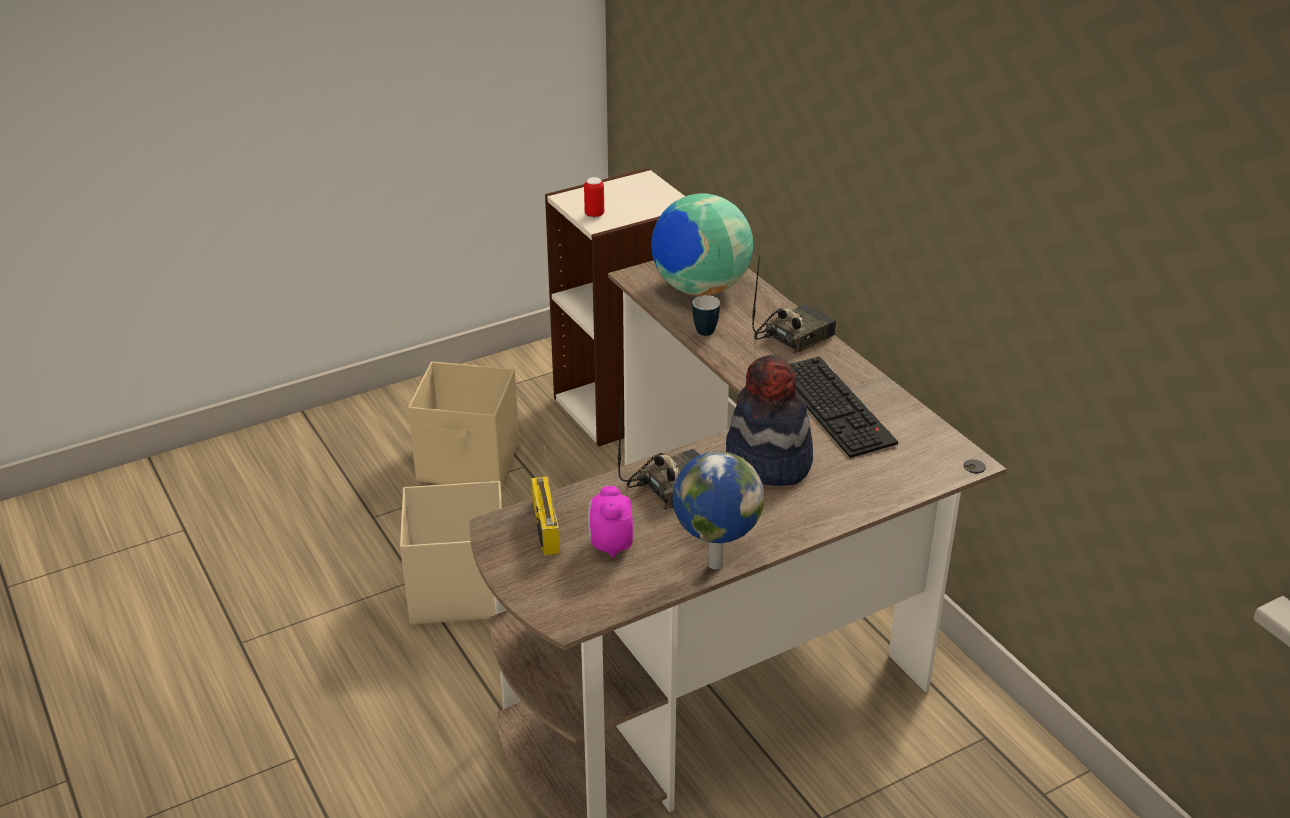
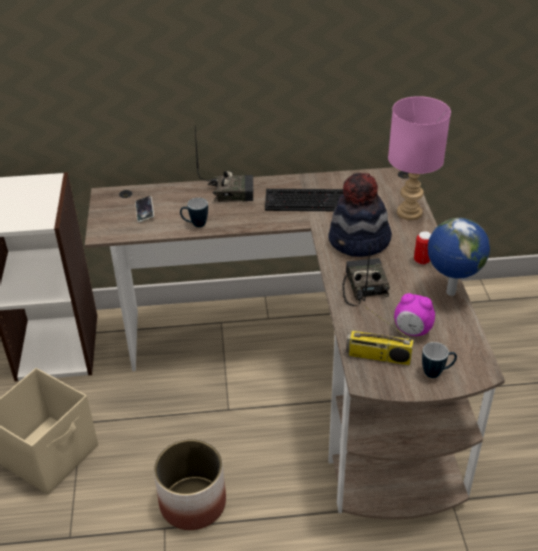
camera: 65 degrees left, 5 degrees up
beige storage box [400,481,502,624] -> planter [154,439,226,530]
can [584,177,604,218] -> can moved to [414,231,431,265]
globe [651,193,753,296] -> phone [135,196,154,222]
radio [752,255,836,354] -> radio turned 105 degrees clockwise [195,126,253,202]
none -> pink table lamp [388,96,451,220]
none -> mug [422,342,457,378]

